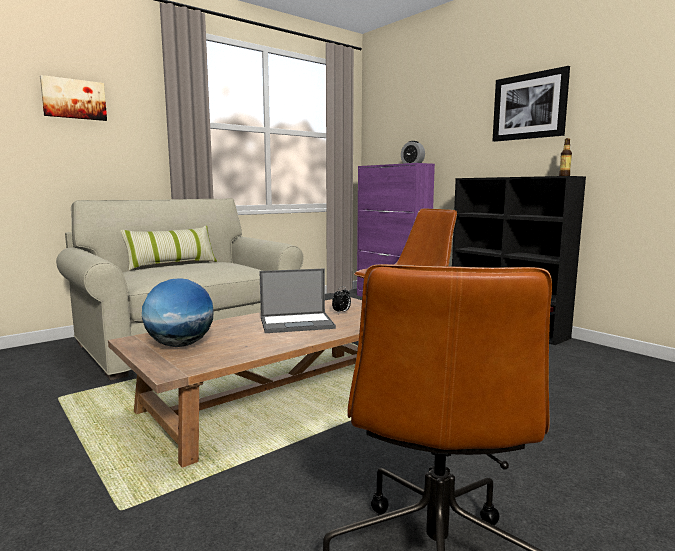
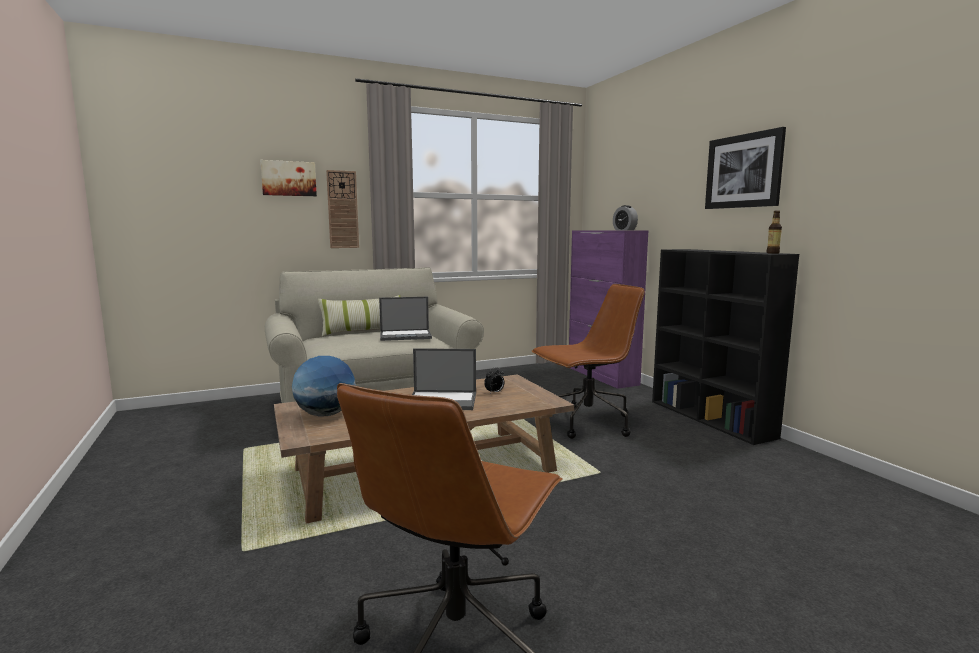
camera: 15 degrees right, 0 degrees up
none -> wall clock [326,170,359,248]
none -> laptop [379,297,432,341]

